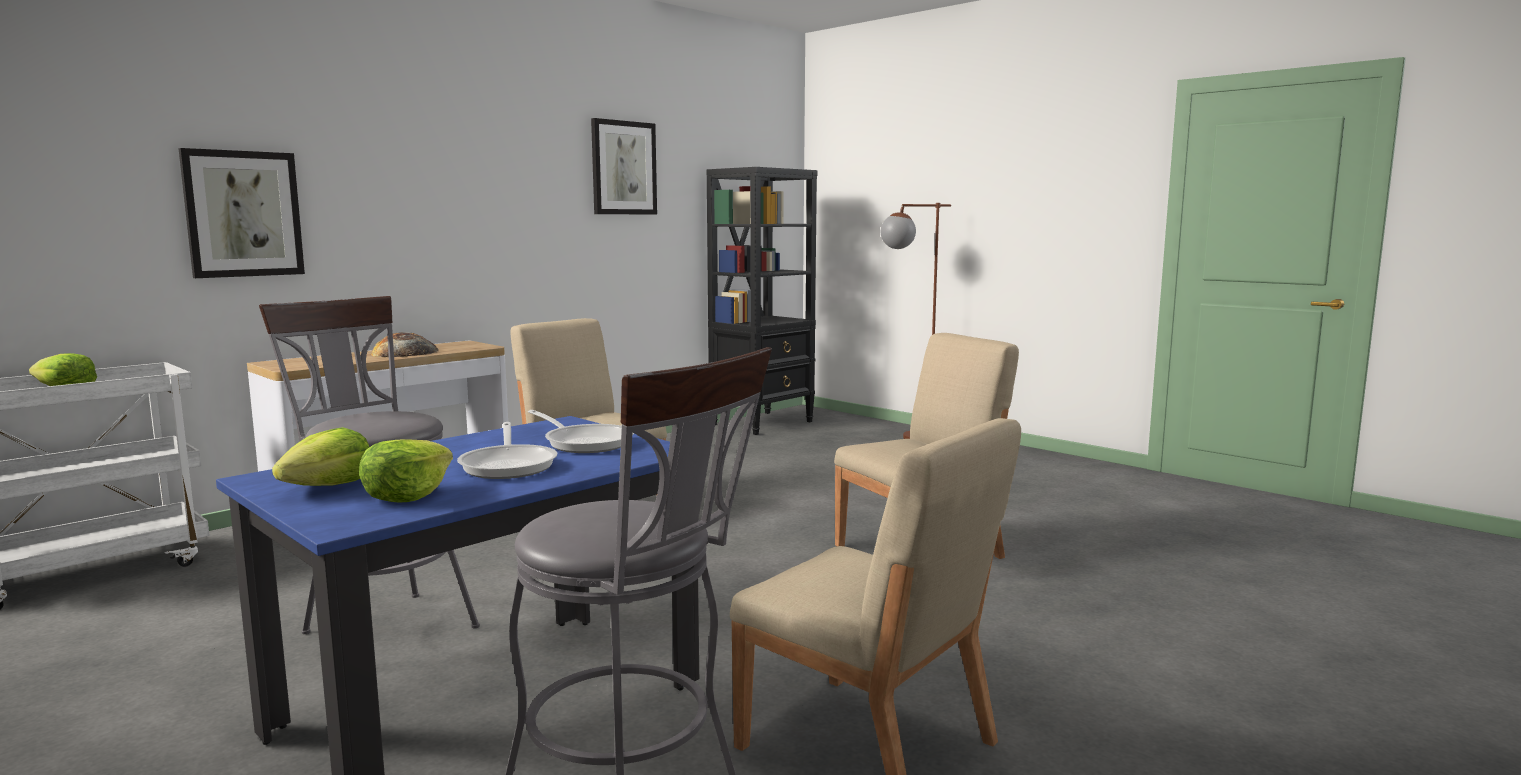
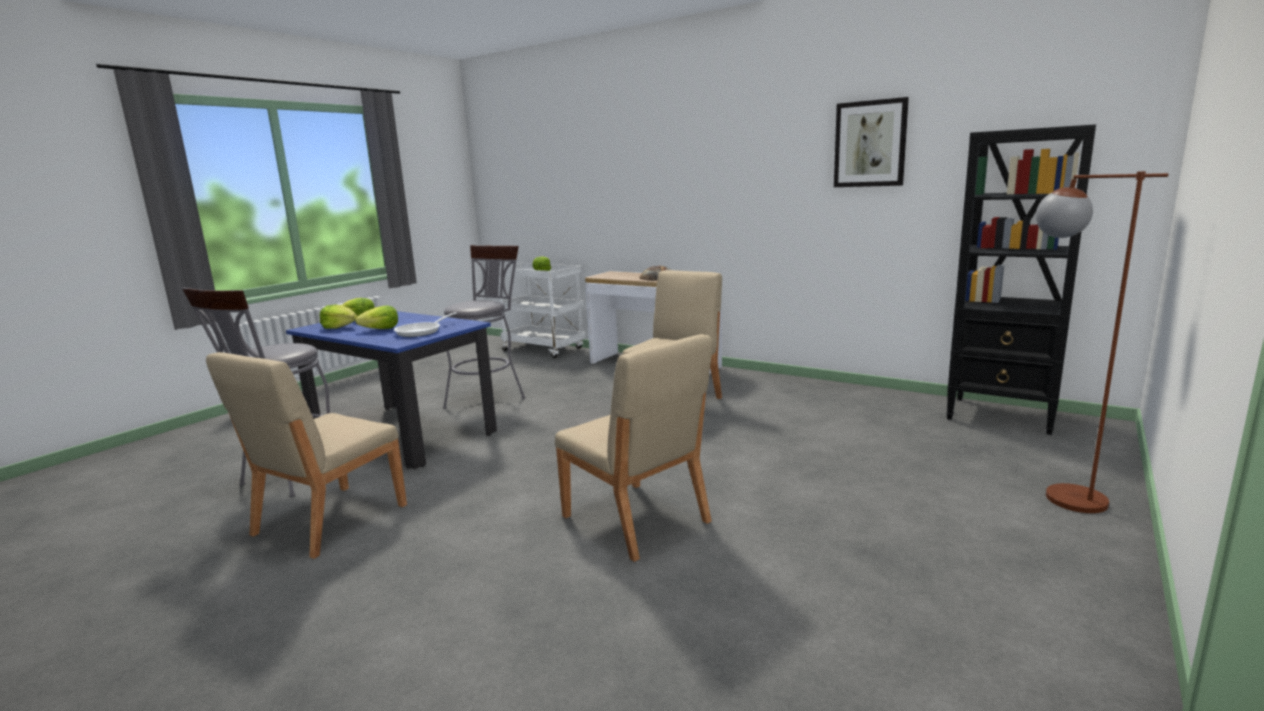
camera: 80 degrees right, 5 degrees up
picture [178,148,305,278] -> none
frying pan [457,422,557,479] -> lettuce [355,306,398,329]

